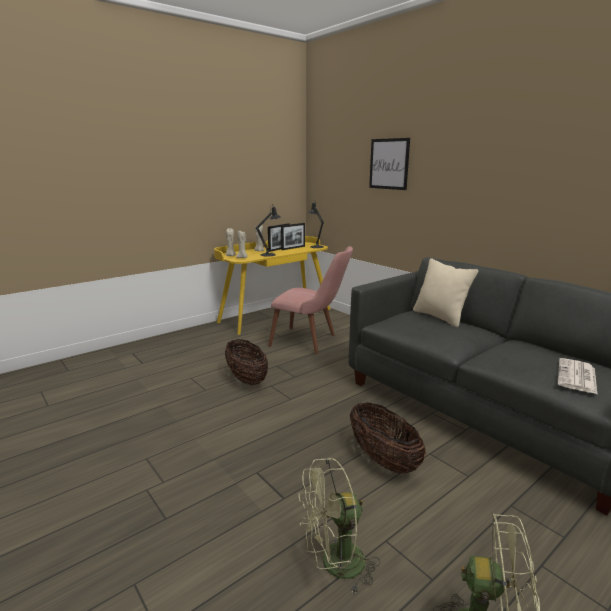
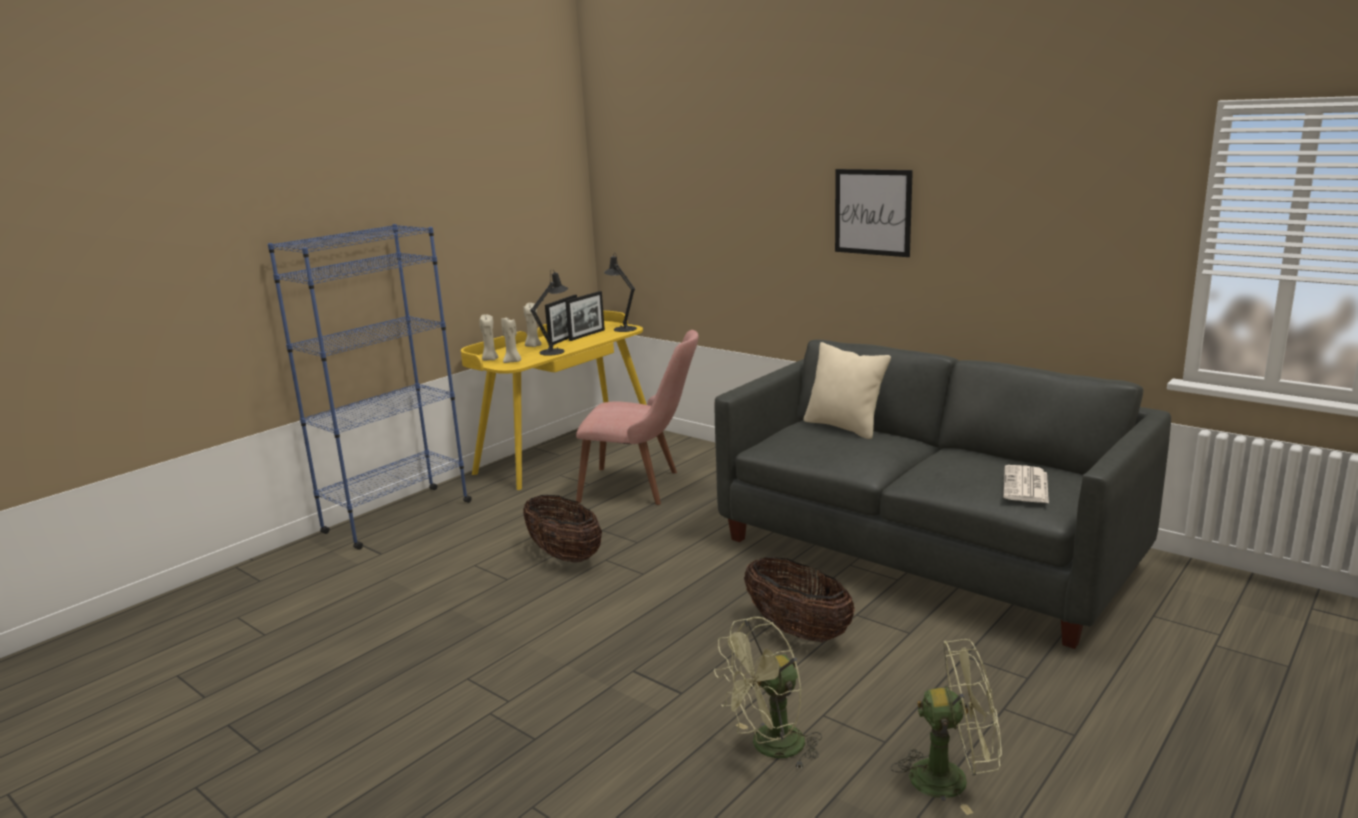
camera: 10 degrees left, 0 degrees up
picture [369,138,410,190] -> picture moved to [835,169,913,257]
none -> blue bookcase [268,224,472,550]

